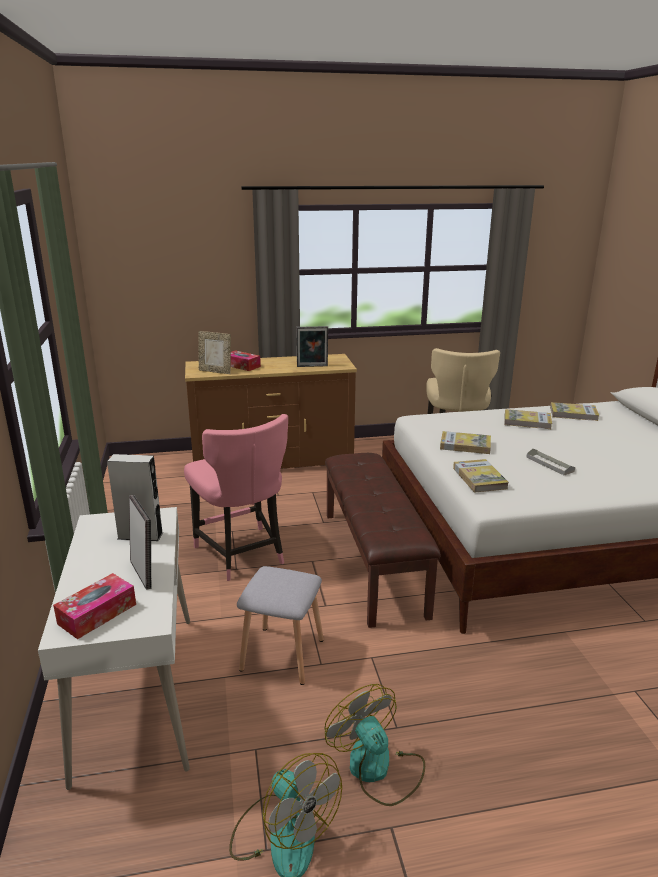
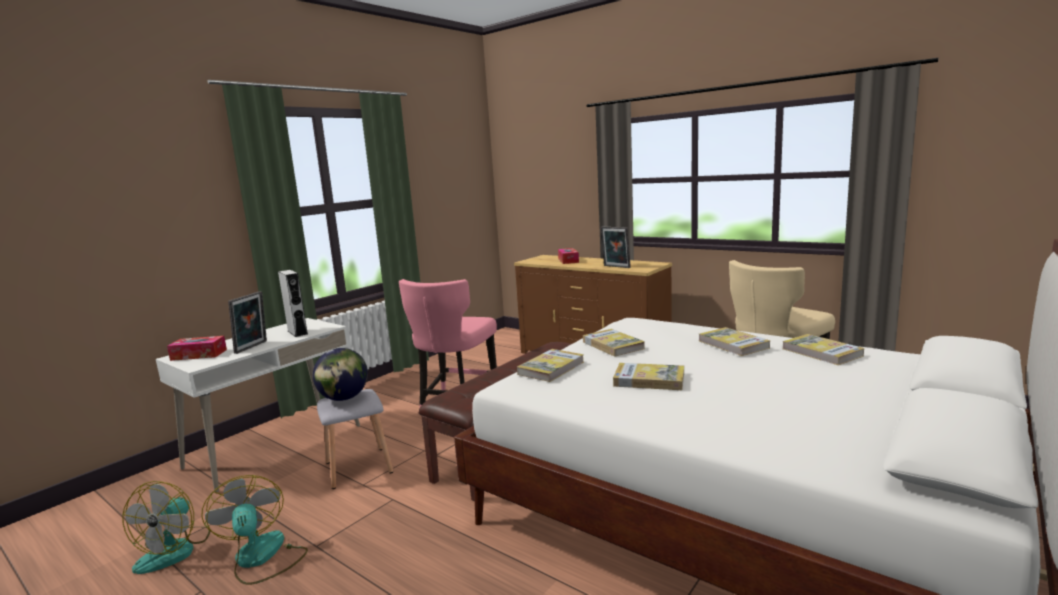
camera: 50 degrees right, 10 degrees down
picture frame [198,331,231,374] -> none
fan [325,684,425,806] -> fan turned 45 degrees counterclockwise [201,475,308,585]
grey tray [526,448,575,475] -> book [613,363,684,390]
none -> globe [313,348,368,401]

